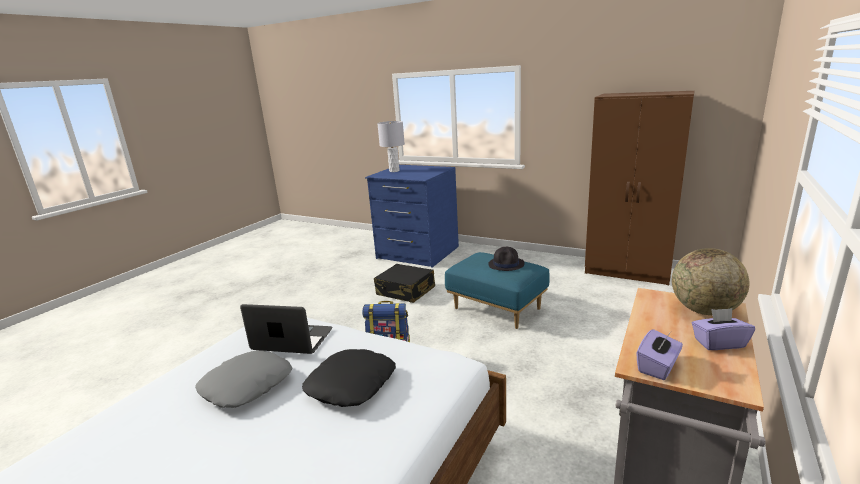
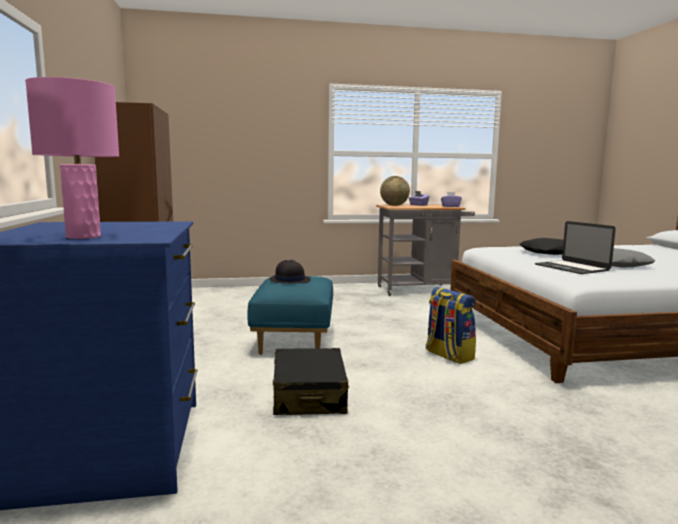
camera: 130 degrees left, 10 degrees down
grey table lamp [377,121,405,172] -> pink table lamp [25,77,119,239]

